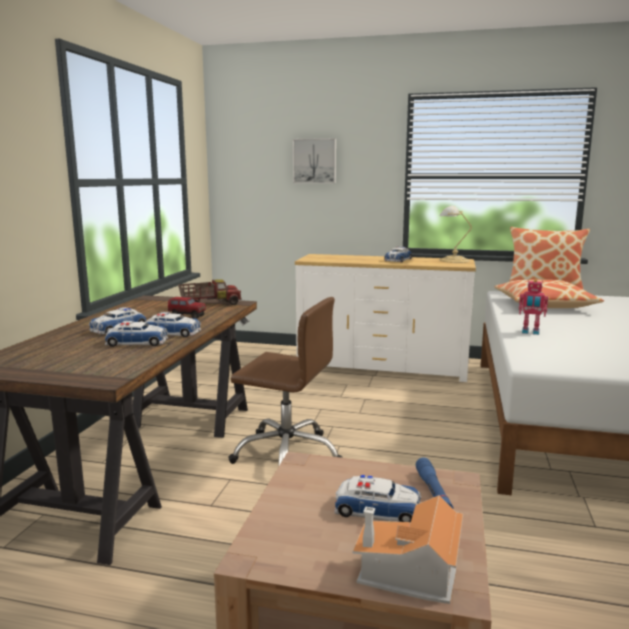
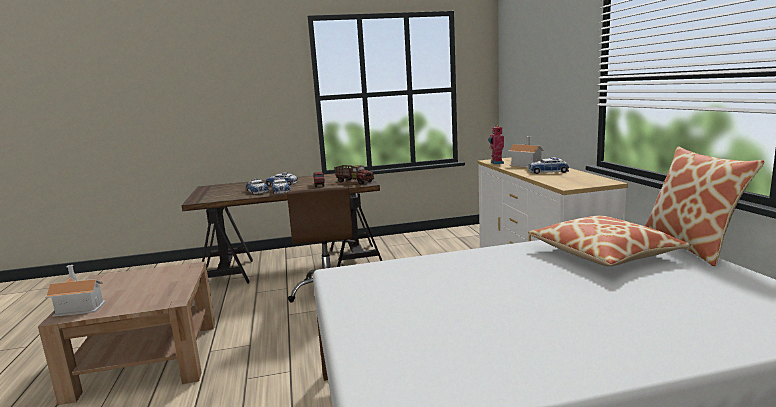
camera: 65 degrees right, 0 degrees up
picture [293,138,336,184] -> none
toy car [334,475,421,522] -> none
blue flashlight [416,457,453,508] -> none
table lamp [439,206,472,263] -> none
toy robot [519,279,548,335] -> toy robot moved to [488,125,504,164]
none -> toy house [508,136,544,168]

